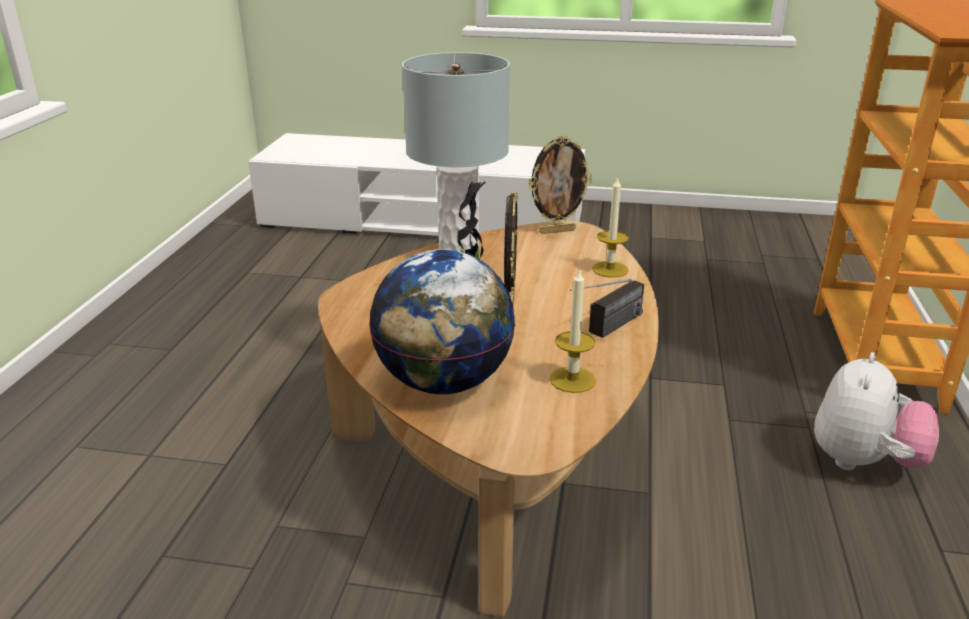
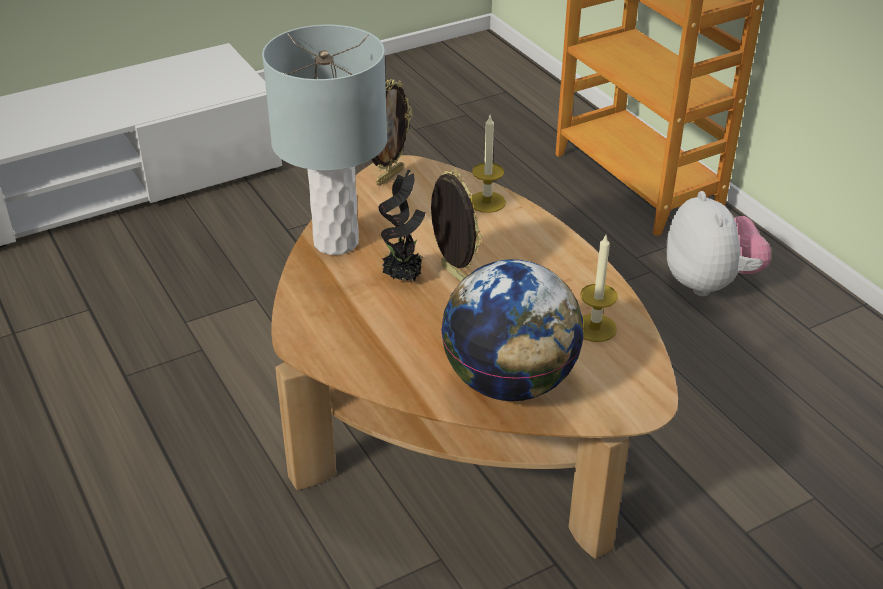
camera: 40 degrees left, 10 degrees up
radio [570,279,644,338] -> none

